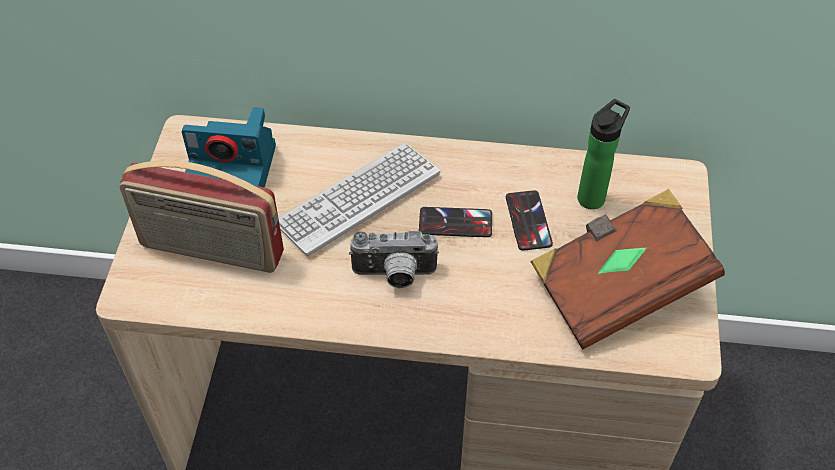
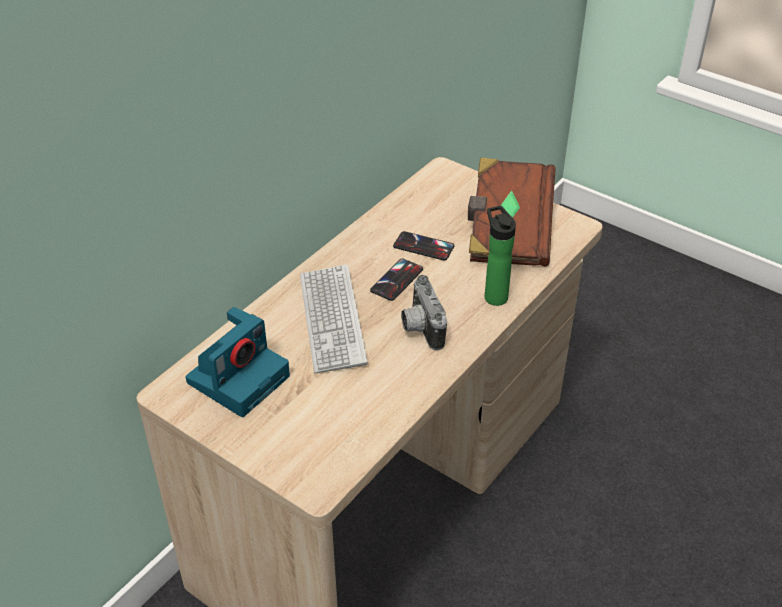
camera: 60 degrees left, 10 degrees down
radio [119,160,284,273] -> none
camera [349,231,439,288] -> camera turned 135 degrees clockwise [401,275,447,350]
bottle [577,99,630,209] -> bottle moved to [485,206,516,306]

